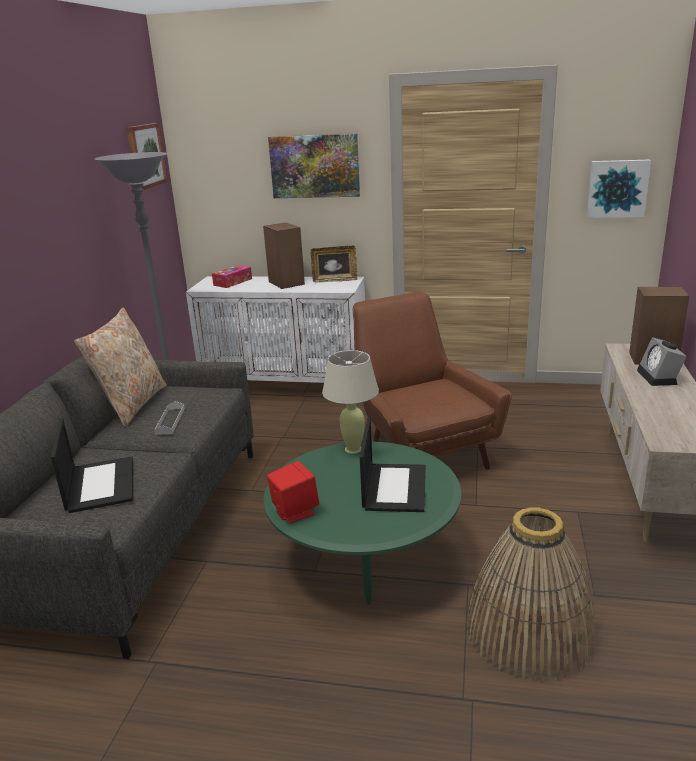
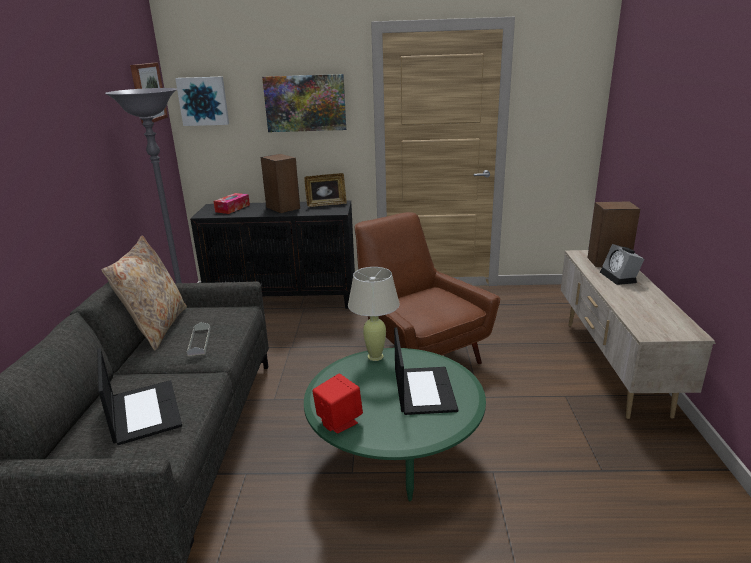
camera: 10 degrees left, 0 degrees up
white cabinet [186,276,365,383] -> black cabinet [190,201,355,309]
basket [466,507,596,682] -> none
picture [586,160,651,218] -> picture moved to [175,76,229,126]

